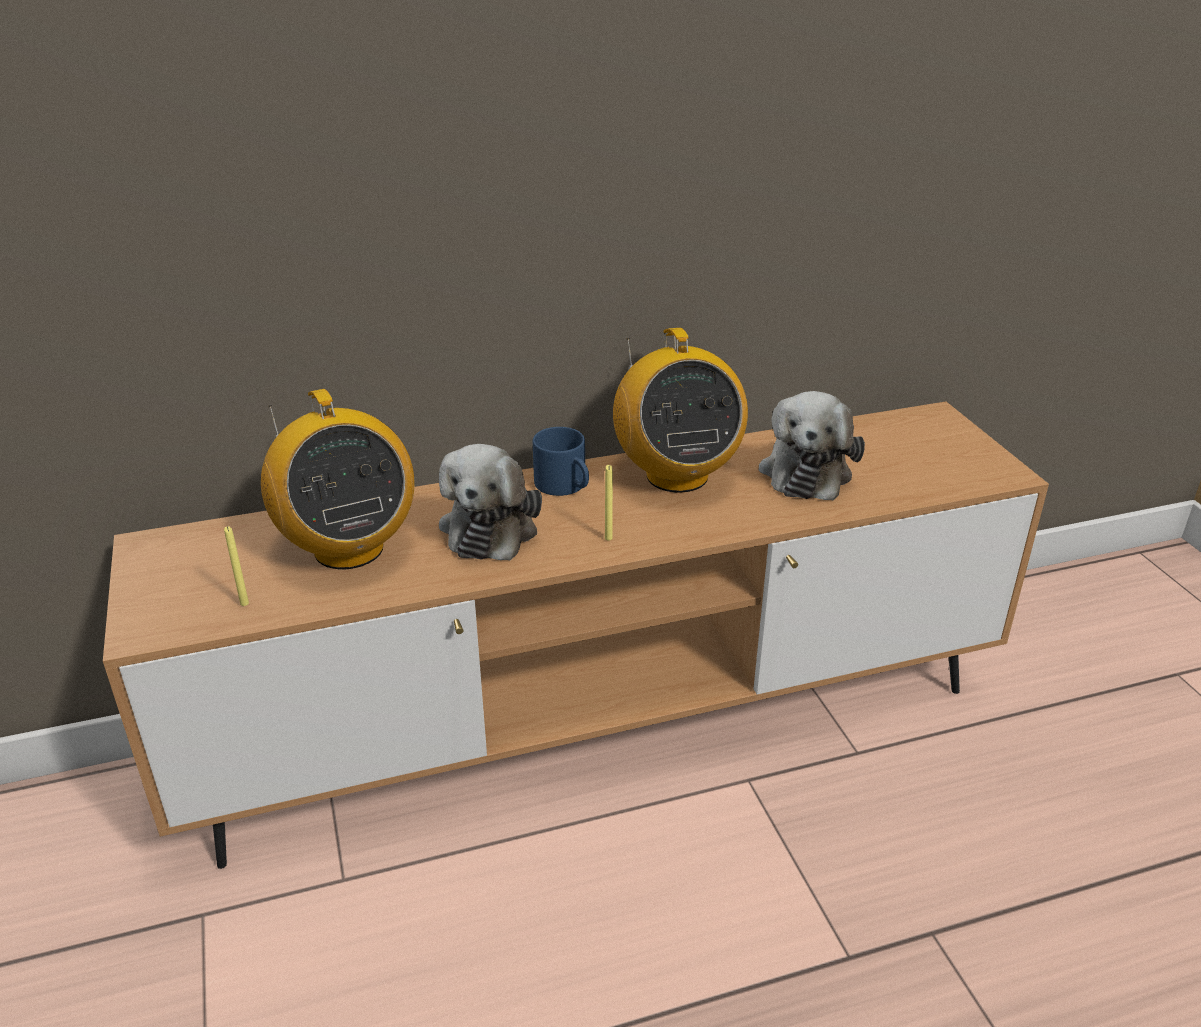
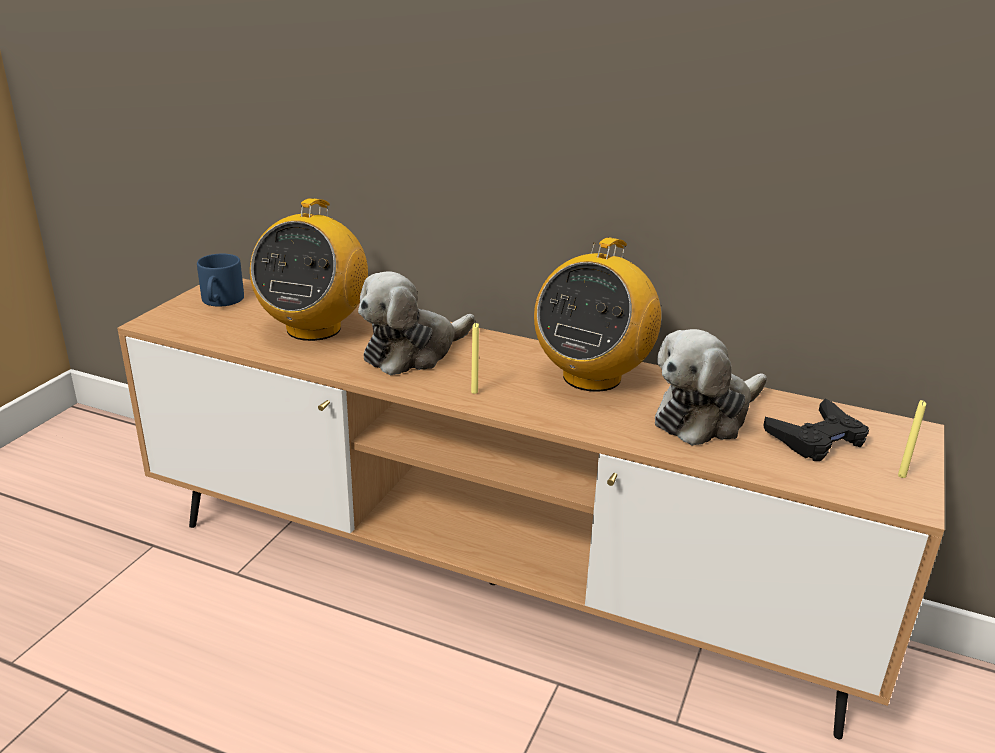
camera: 40 degrees right, 5 degrees down
yellow candle [224,526,249,606] -> yellow candle moved to [898,400,926,478]
blue mug [533,427,589,496] -> blue mug moved to [197,253,244,307]
none -> black game controller [763,398,869,461]

